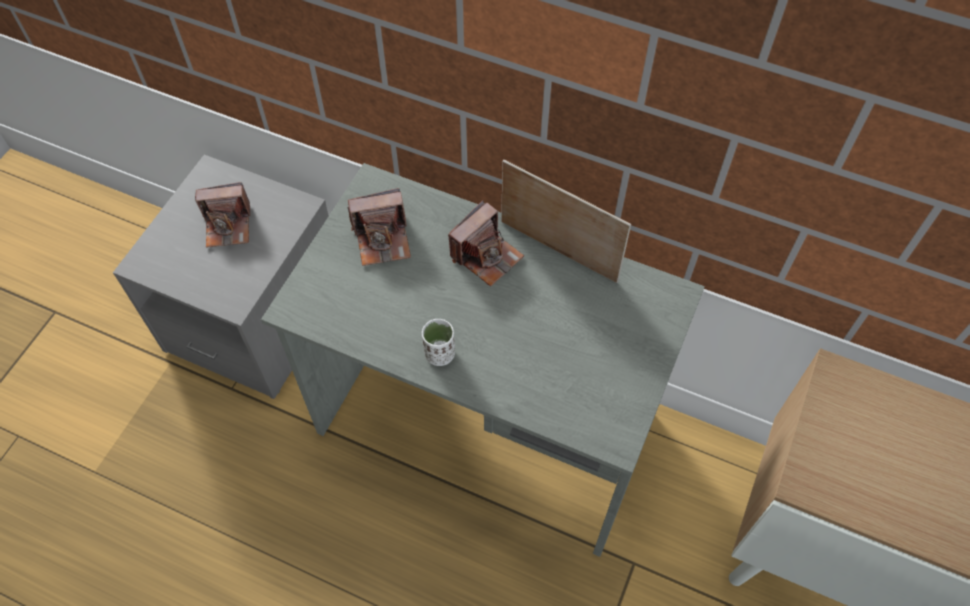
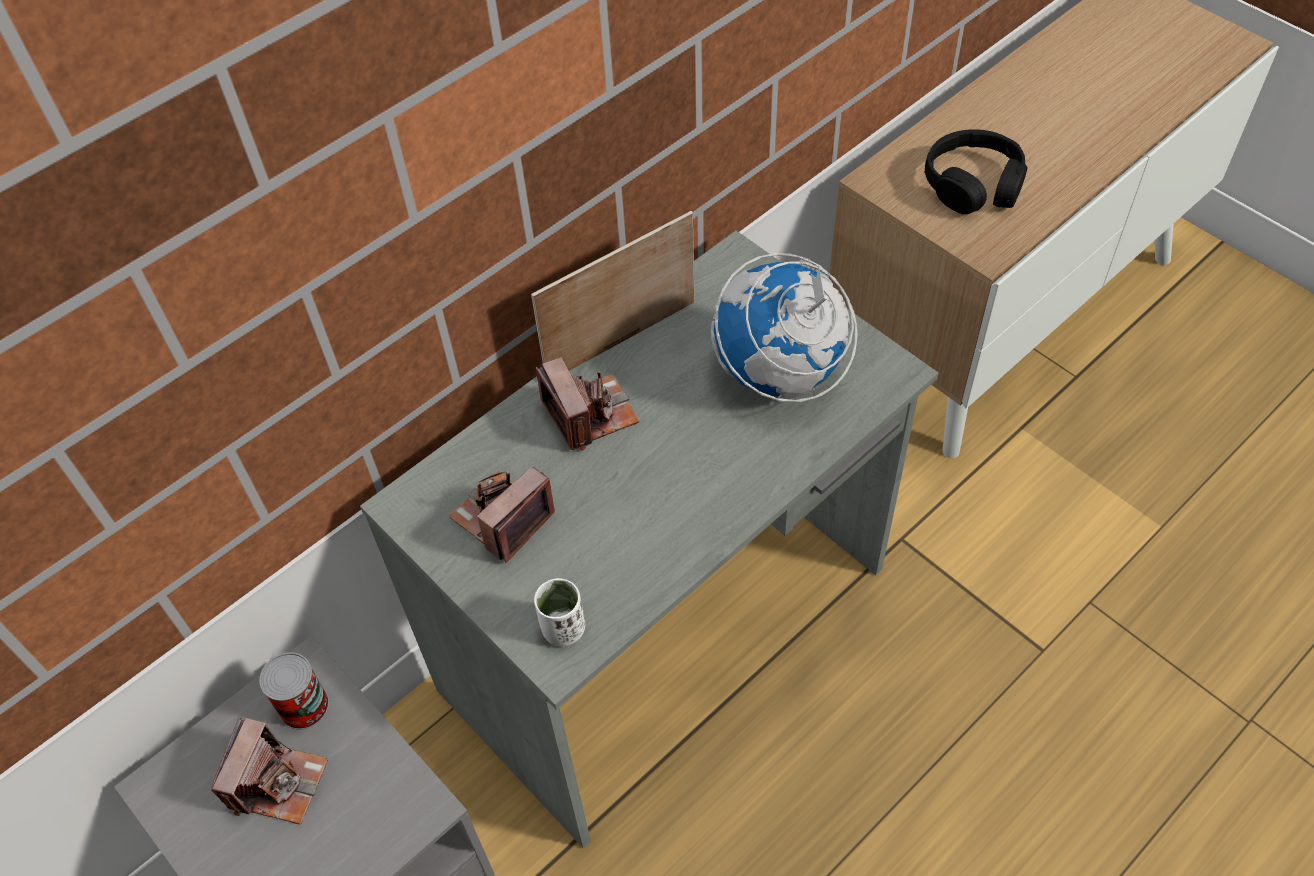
camera: 65 degrees left, 5 degrees down
camera [348,188,411,266] -> camera turned 150 degrees counterclockwise [449,467,555,563]
white cup [422,319,455,366] -> white cup moved to [534,578,585,646]
none -> can [259,652,329,730]
none -> globe [711,253,858,402]
none -> black headphones [925,129,1027,214]

